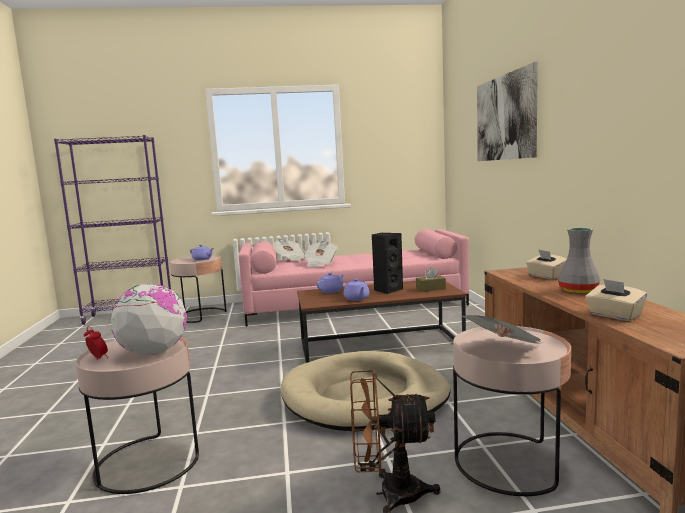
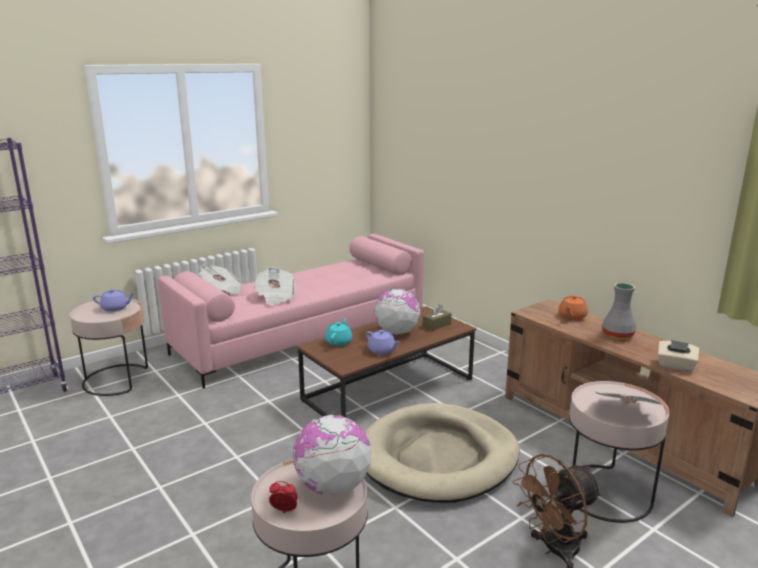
camera: 30 degrees left, 10 degrees up
purple teapot [316,273,345,293] -> turquoise teapot [325,318,352,346]
black speaker [372,233,403,294] -> globe [374,288,420,335]
picture [477,62,538,161] -> none
beige tissue box [526,249,566,280] -> orange teapot [558,295,588,320]

